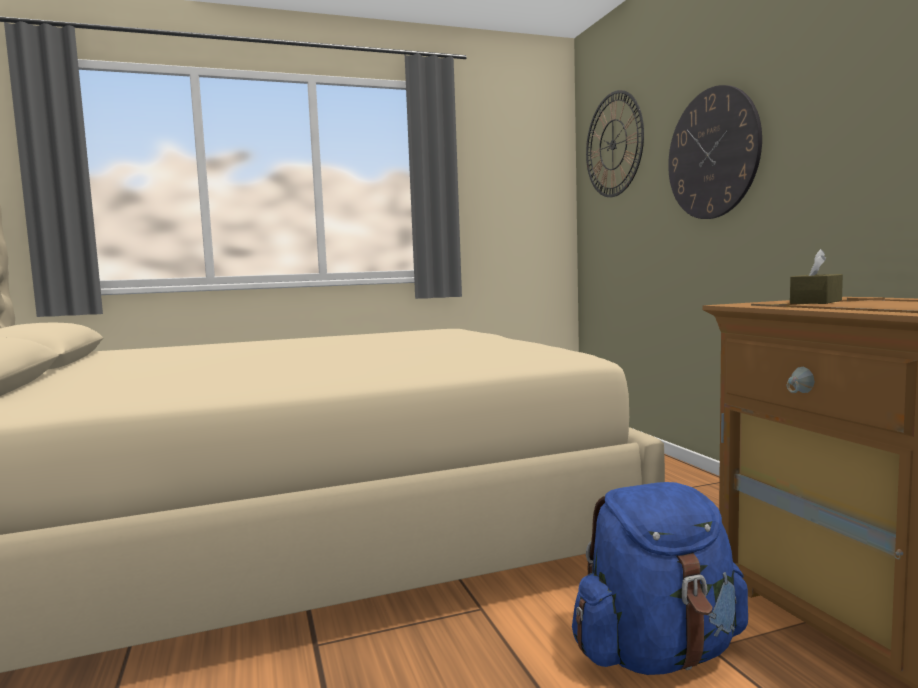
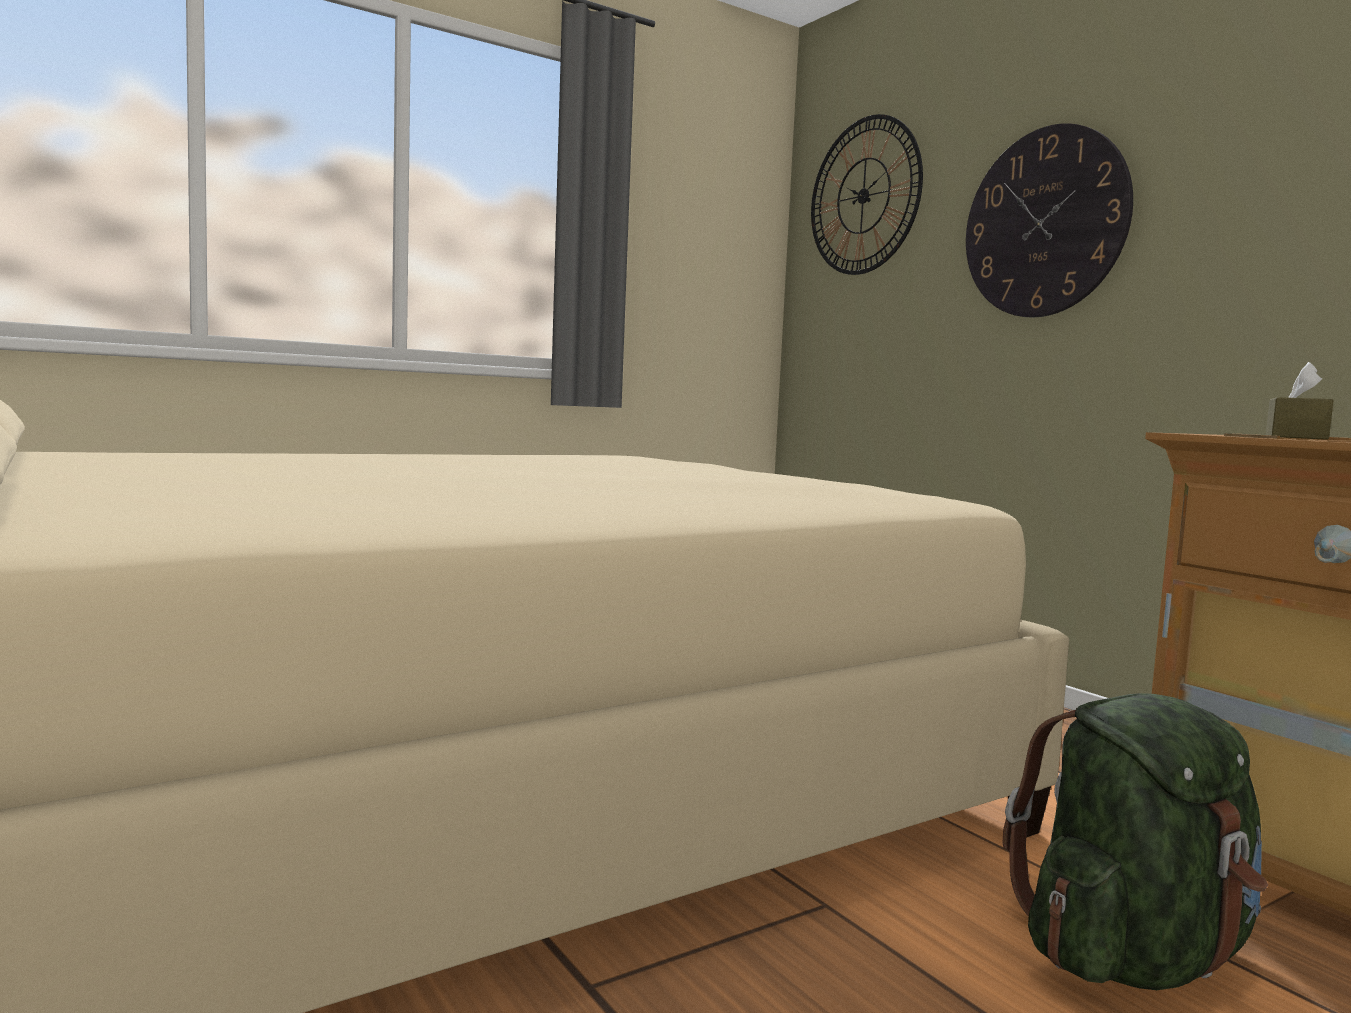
camera: 15 degrees left, 0 degrees up
blue backpack [572,482,748,675] -> green backpack [1003,693,1268,990]

